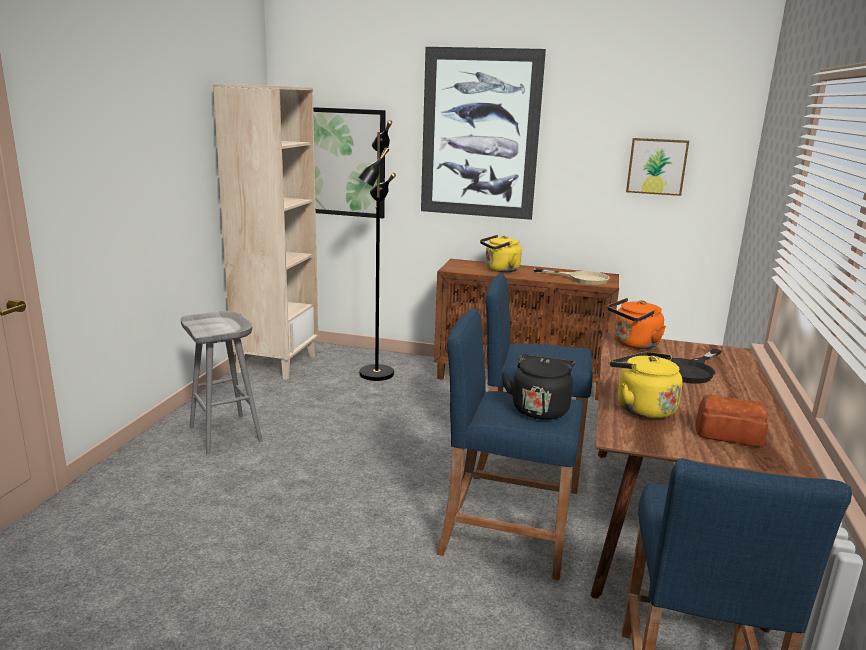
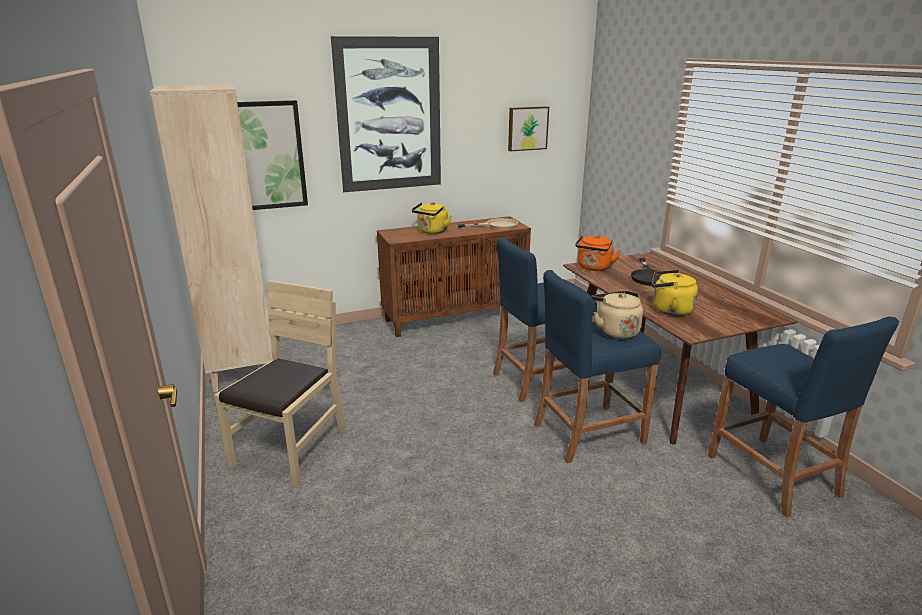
camera: 35 degrees left, 5 degrees up
grey stool [181,311,262,455] -> beige chair [214,280,346,487]
black floor lamp [358,120,396,381] -> none
black kettle [501,354,575,420] -> beige kettle [592,291,643,339]
bread [695,394,768,447] -> none

